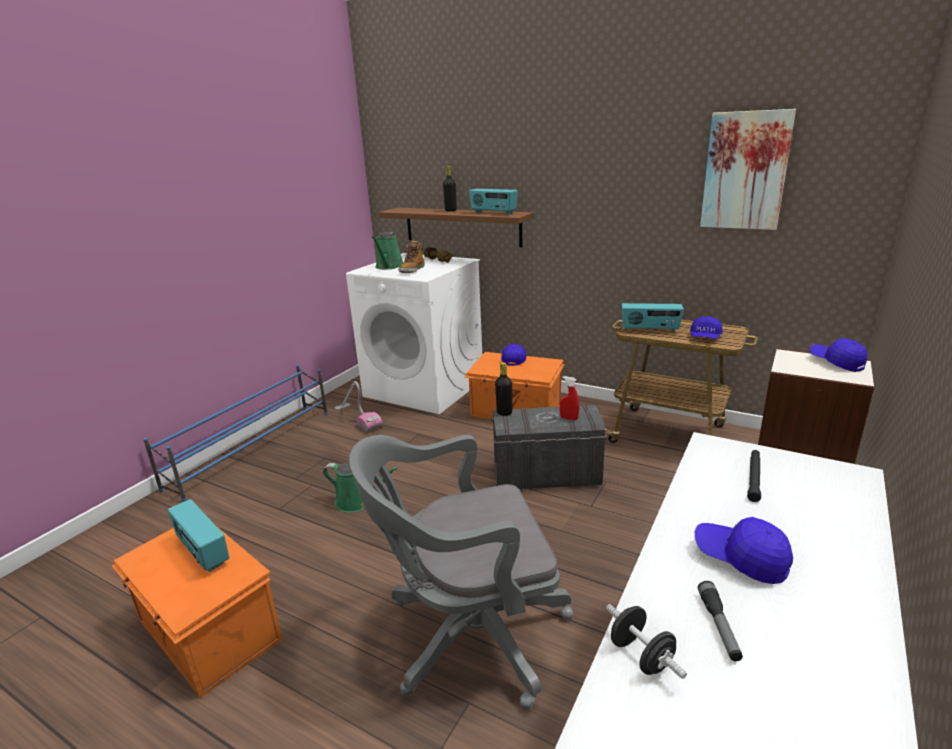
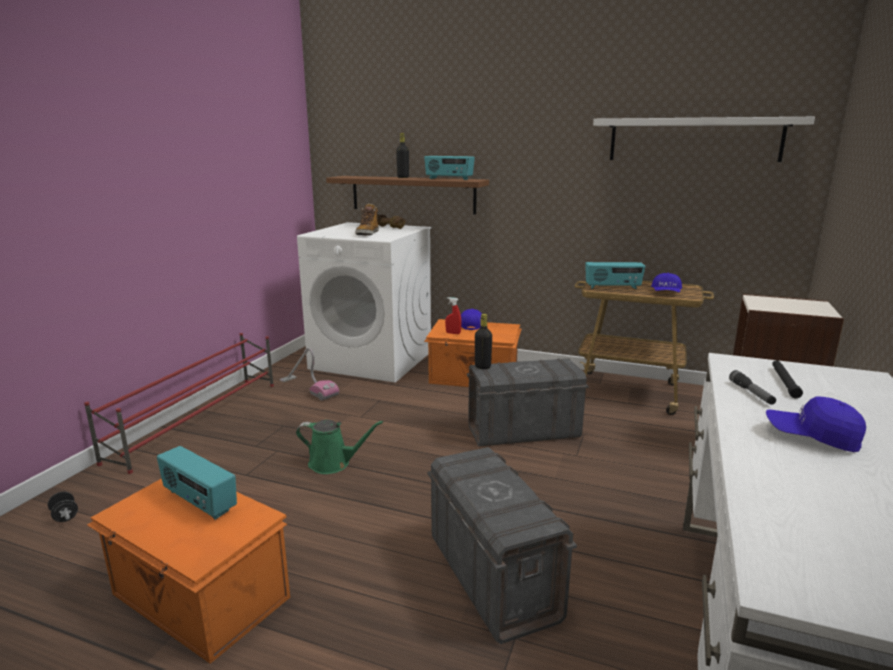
camera: 10 degrees left, 5 degrees down
blue shoe rack [143,365,328,502] -> red shoe rack [84,333,274,474]
grey office chair [349,435,573,709] -> grey storage box [428,447,577,644]
green watering can [372,232,403,270] -> none
red spray bottle [559,376,579,420] -> red spray bottle moved to [445,297,461,334]
black dumbbell [606,604,687,679] -> black dumbbell moved to [48,492,78,522]
flashlight [698,581,743,661] -> flashlight moved to [729,370,776,405]
picture [700,109,796,230] -> white shelf [593,117,815,162]
blue cap [810,338,867,372] -> none

